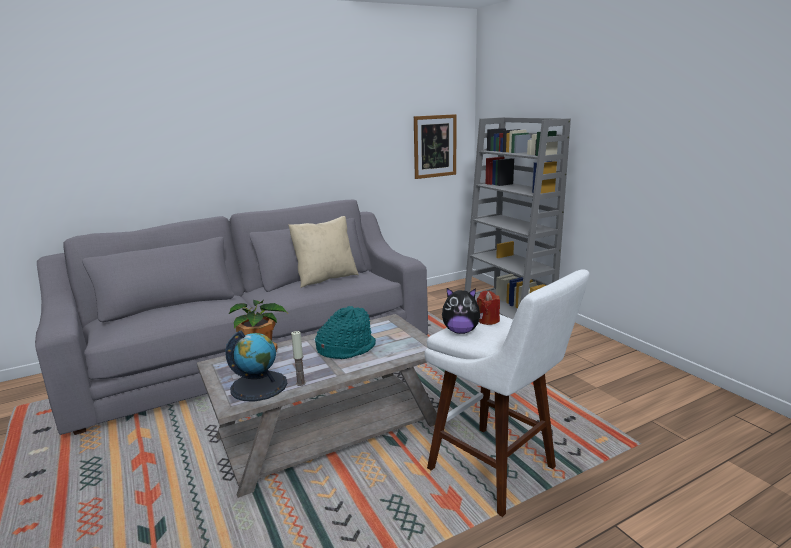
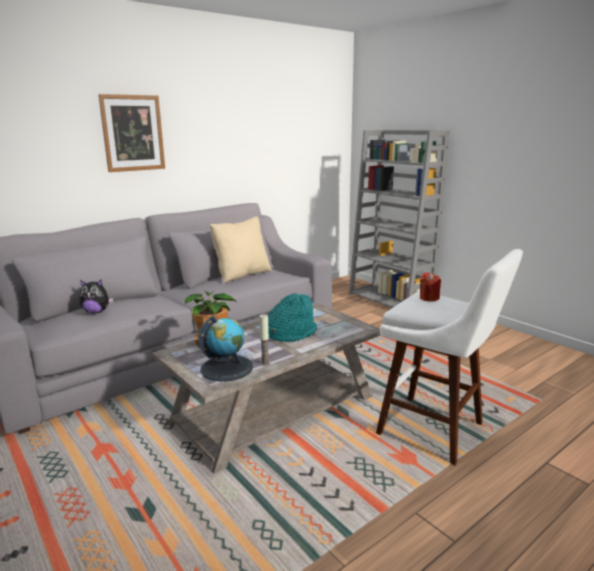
camera: 10 degrees left, 0 degrees up
picture [414,114,457,179] -> picture moved to [98,94,165,172]
plush toy [442,288,483,334] -> plush toy moved to [79,280,113,314]

